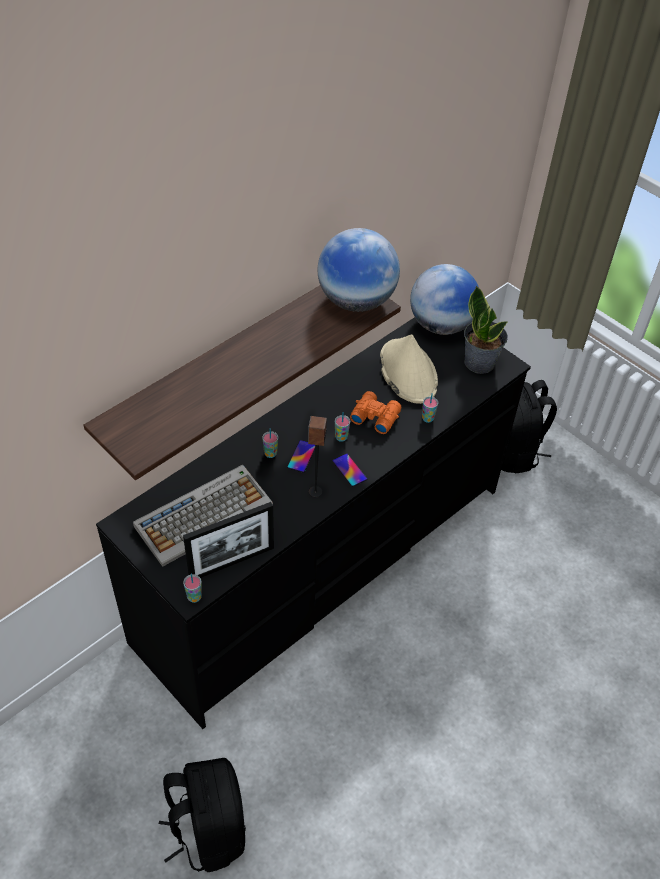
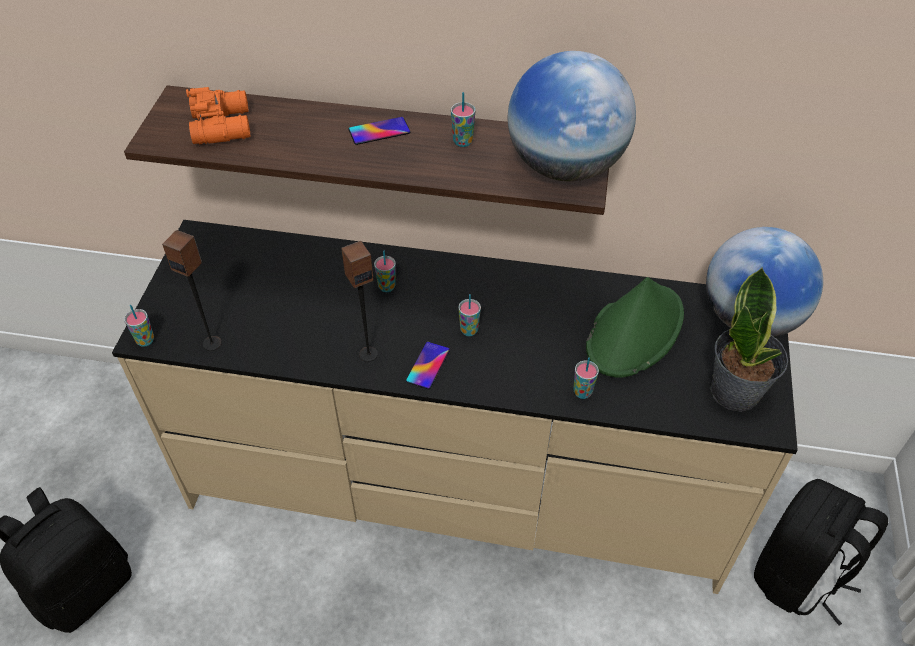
camera: 55 degrees right, 0 degrees up
black dresser [96,317,531,729] -> beige dresser [112,220,798,594]
keyboard [133,465,273,567] -> none
picture frame [183,502,274,578] -> speaker [162,230,222,351]
phone [287,440,315,473] -> phone moved to [349,117,410,145]
orange binoculars [350,391,402,434] -> orange binoculars moved to [186,87,251,144]
beige hat [380,334,438,404] -> green hat [586,277,684,378]
none -> cup [451,92,475,147]

